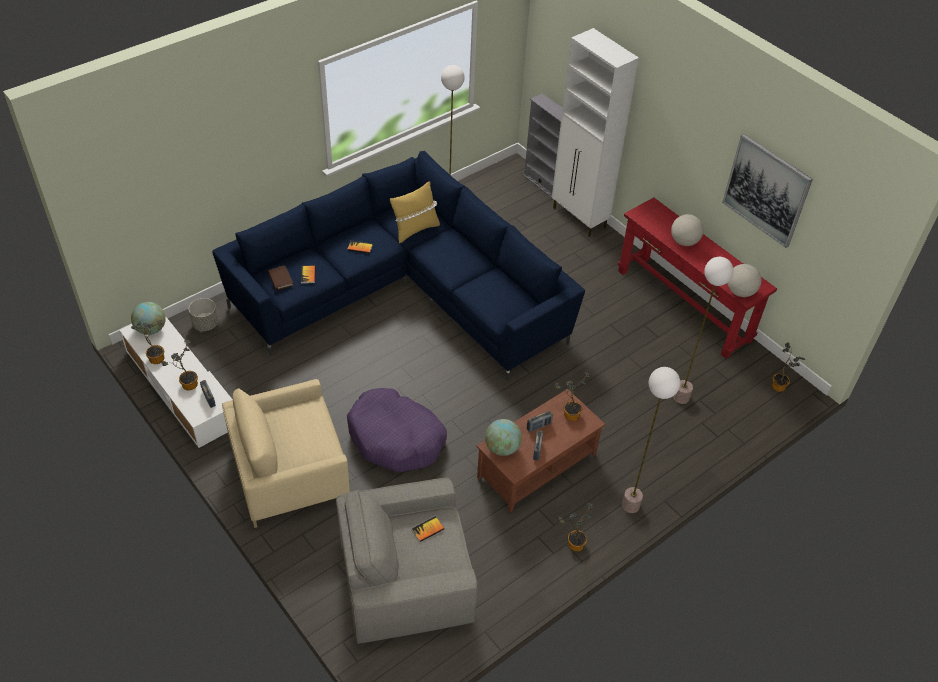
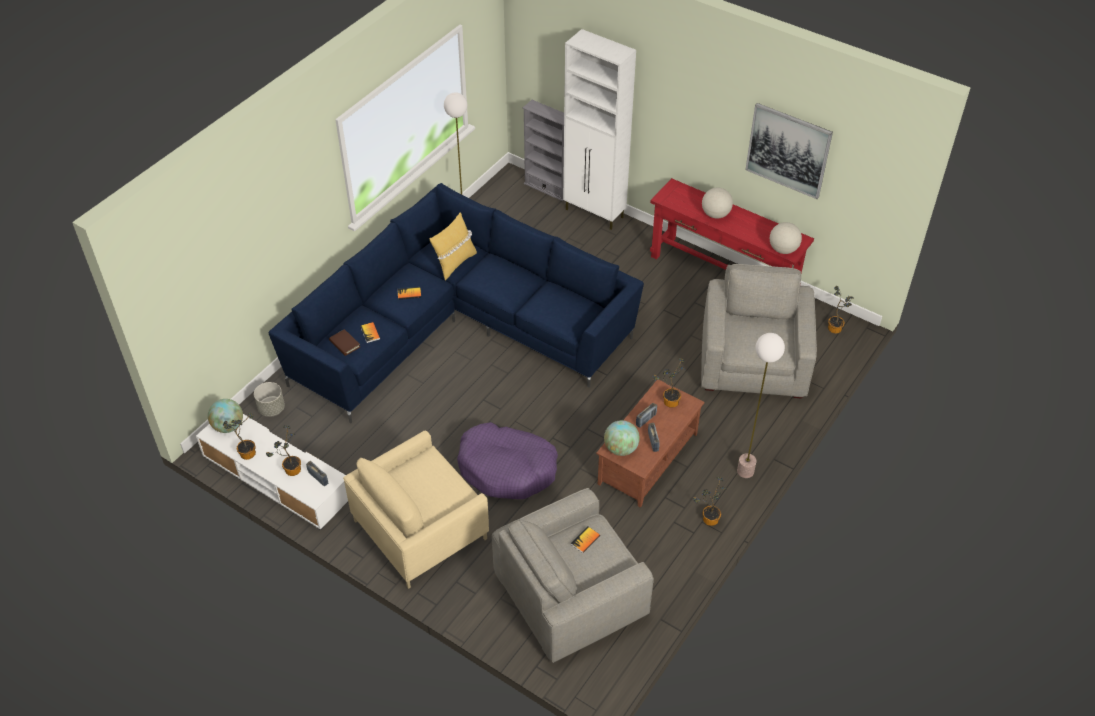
camera: 15 degrees left, 0 degrees up
floor lamp [673,257,733,404] -> grey armchair [701,264,817,399]

